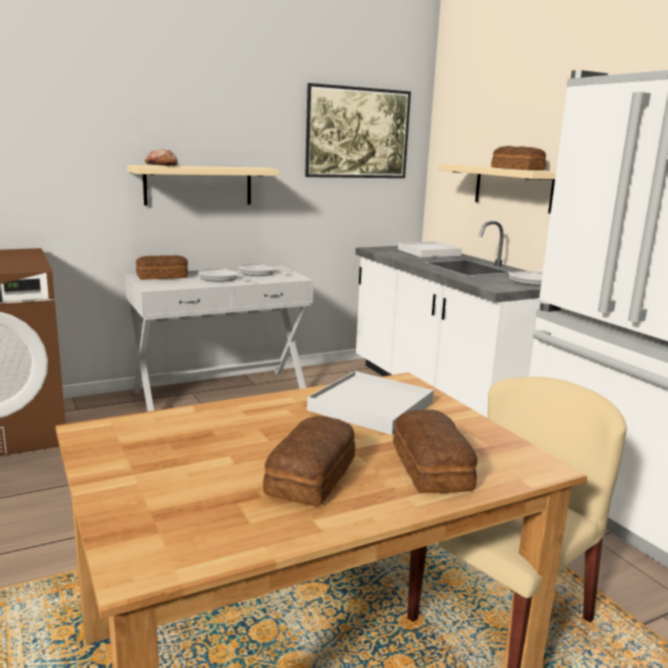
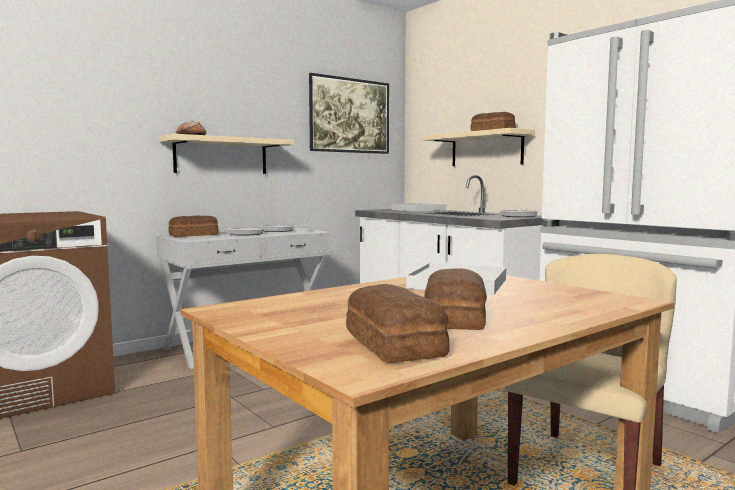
camera: 10 degrees left, 10 degrees down
bread [393,409,477,493] -> bread moved to [346,284,450,363]

